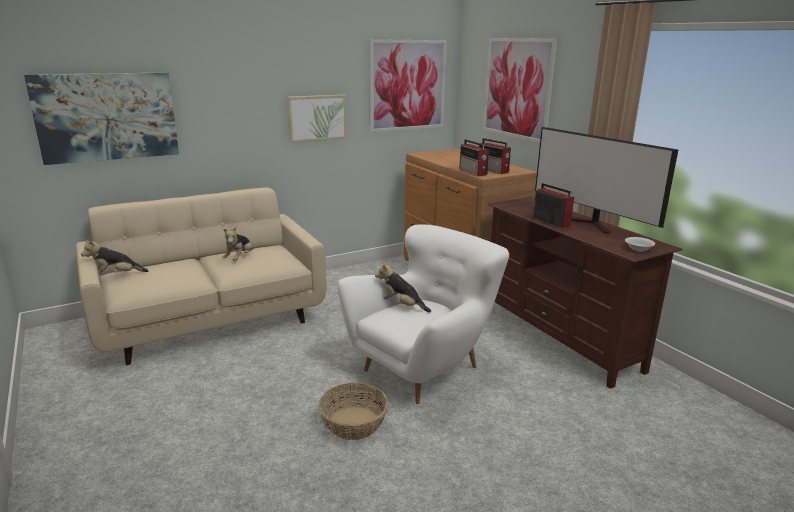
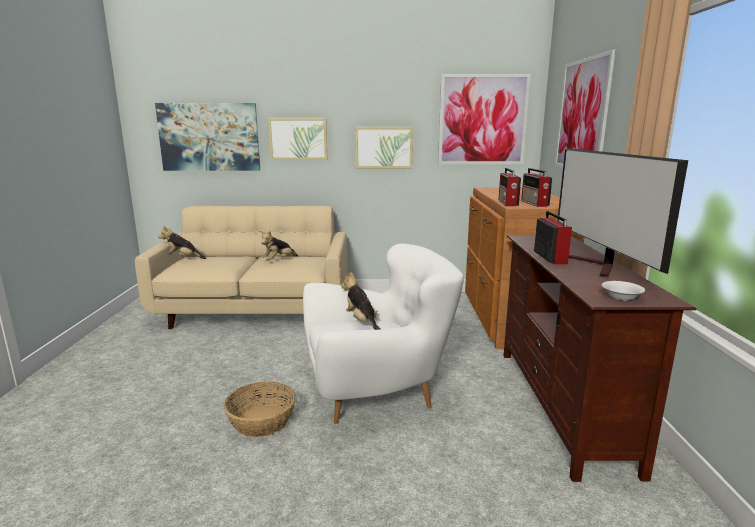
camera: 30 degrees right, 5 degrees down
none -> picture [268,118,327,160]

